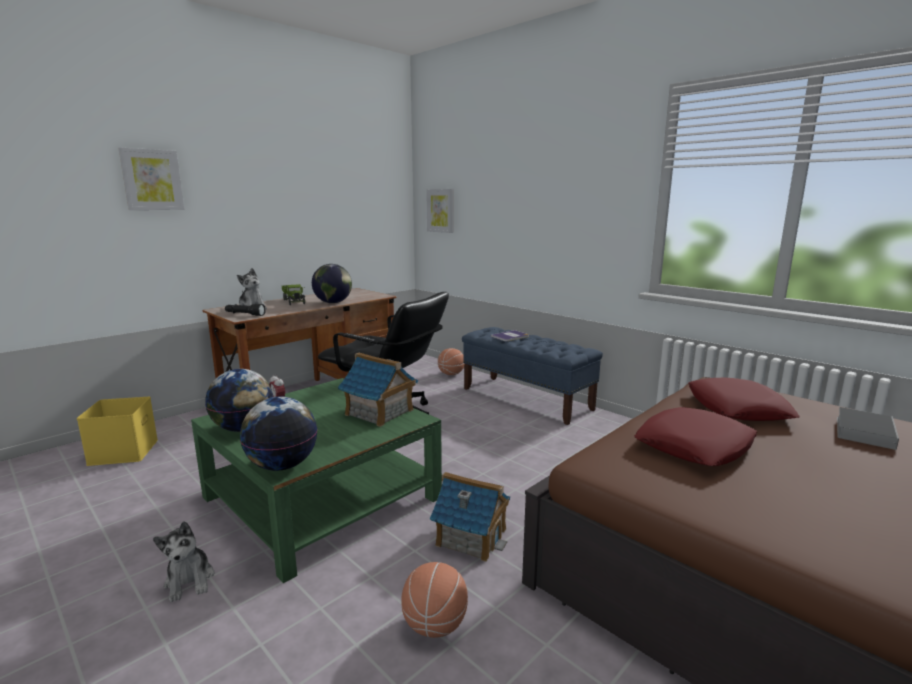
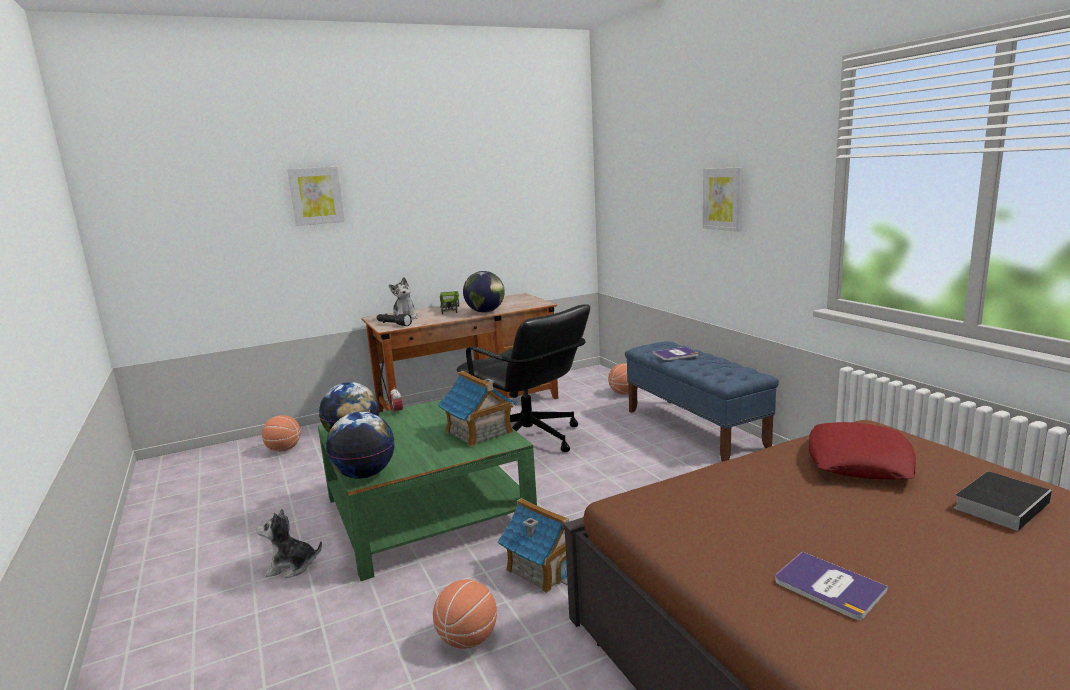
camera: 20 degrees right, 0 degrees up
yellow storage box [77,397,158,466] -> basketball [262,415,301,452]
plush toy [153,521,215,602] -> plush toy turned 90 degrees clockwise [257,509,322,578]
picture [426,189,454,233] -> picture moved to [703,167,743,232]
red pillow [634,407,757,466] -> none
none -> book [775,552,888,620]

